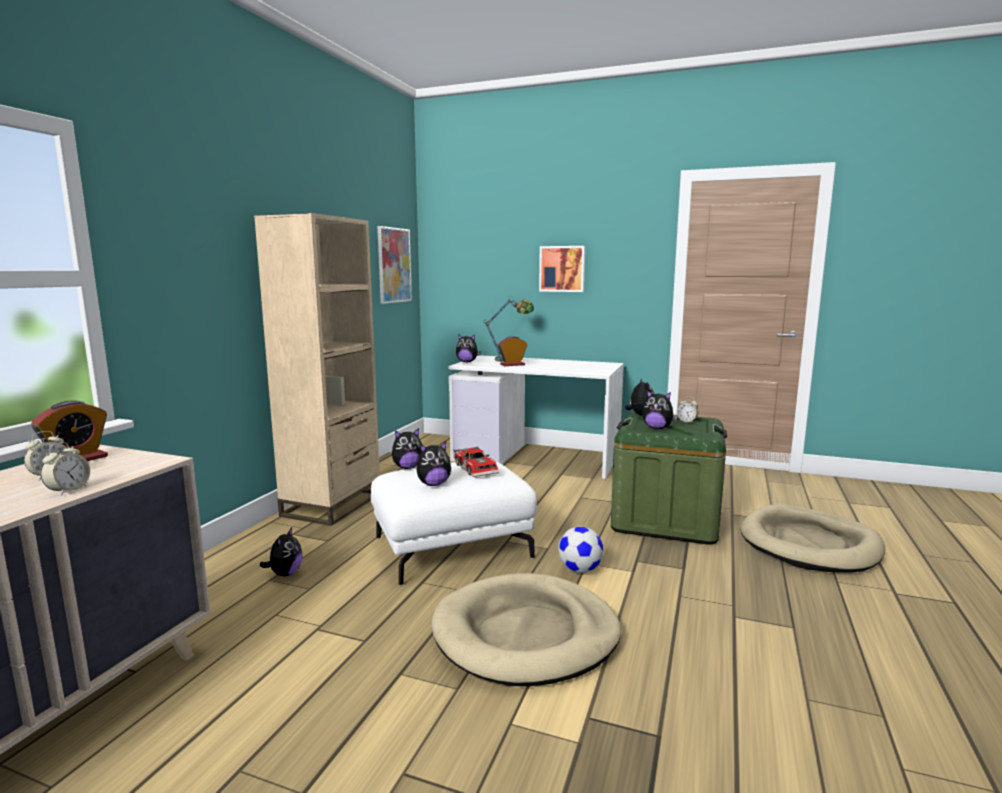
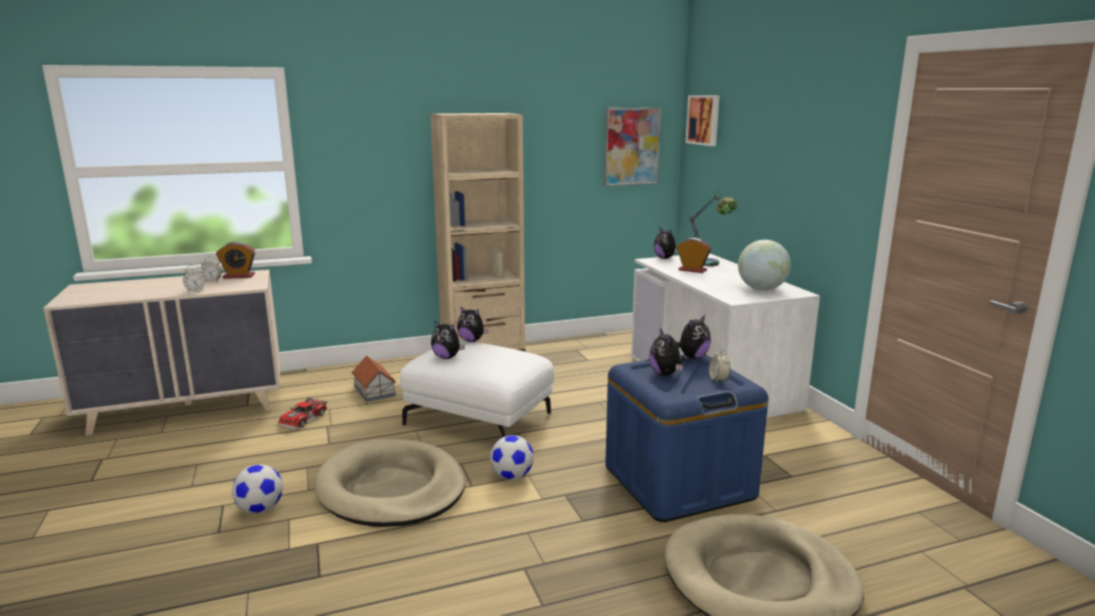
camera: 50 degrees right, 5 degrees up
plush toy [260,528,302,576] -> toy house [352,356,397,402]
toy car [454,446,499,477] -> toy car moved to [277,397,327,430]
picture [539,246,585,292] -> picture moved to [686,95,720,146]
green storage box [611,412,727,545] -> blue storage box [605,354,768,522]
none -> football [232,465,283,513]
none -> globe [738,240,791,290]

